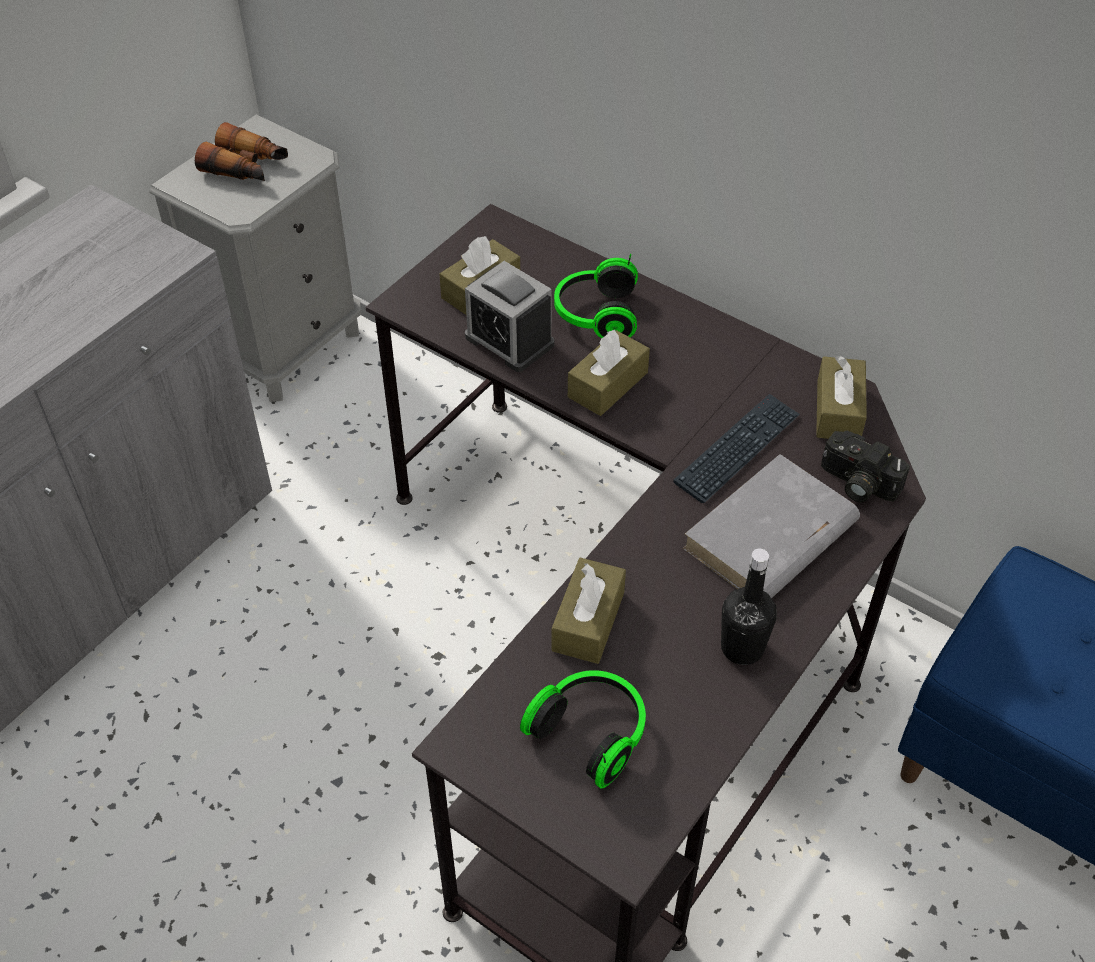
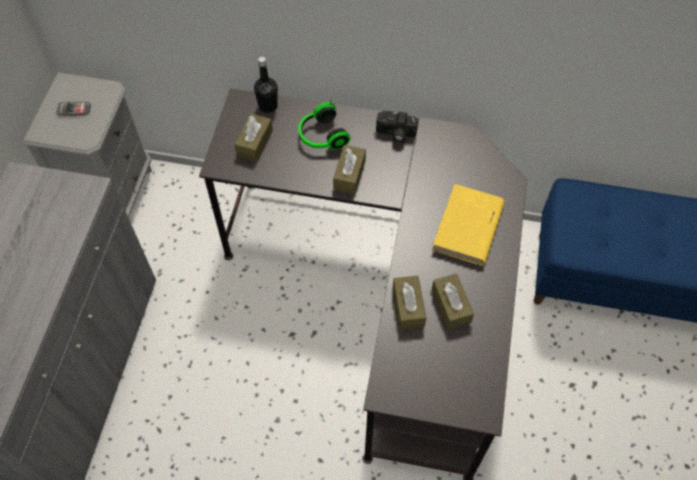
camera: 25 degrees left, 10 degrees up
binoculars [195,122,288,181] -> phone [56,102,91,116]
alarm clock [465,261,554,372] -> none
headphones [520,670,646,789] -> none
keyboard [673,394,800,503] -> none
grey book [683,454,860,598] -> yellow book [432,184,505,266]
black bottle [721,549,777,665] -> black bottle moved to [254,57,278,113]
brown tissue box [816,356,867,439] -> brown tissue box moved to [432,274,474,330]
camera [821,431,910,502] -> camera moved to [376,111,418,143]

